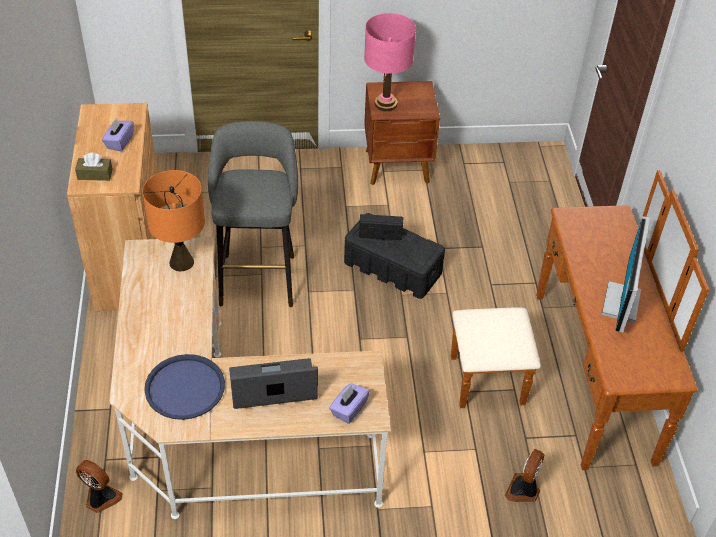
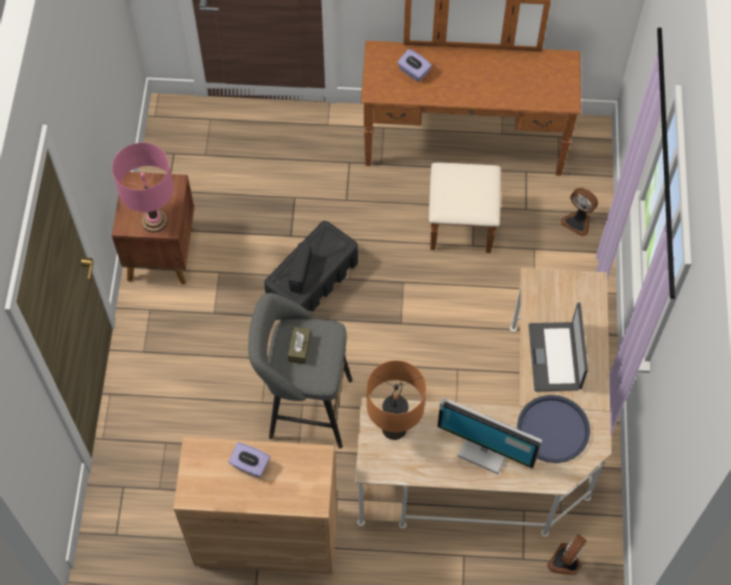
camera: 80 degrees left, 15 degrees up
brown tissue box [75,153,113,181] -> brown tissue box moved to [288,327,311,364]
purple tissue box [329,383,370,424] -> purple tissue box moved to [397,49,432,82]
monitor [602,216,650,332] -> monitor moved to [437,397,542,474]

